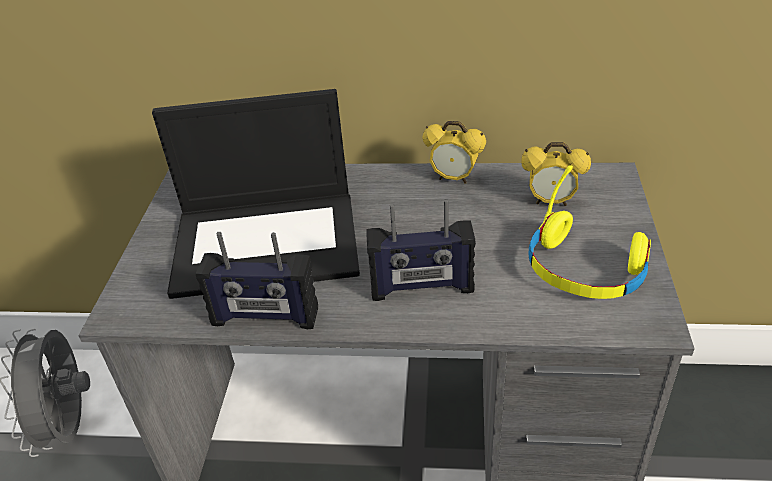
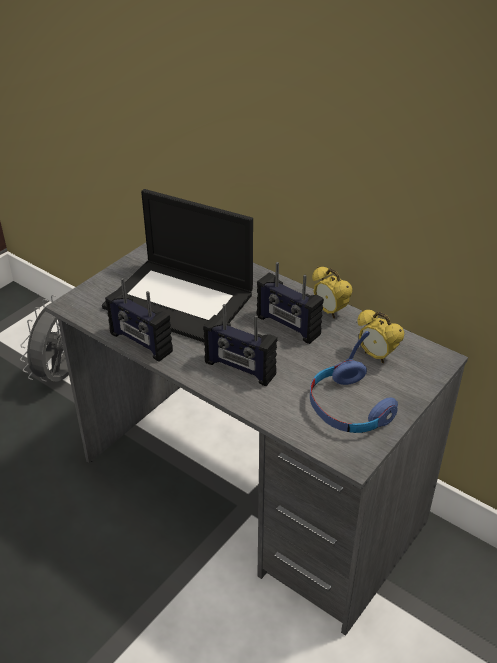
camera: 30 degrees right, 0 degrees up
yellow headphones [529,165,651,299] -> blue headphones [310,331,398,433]
none -> radio [257,262,324,344]

